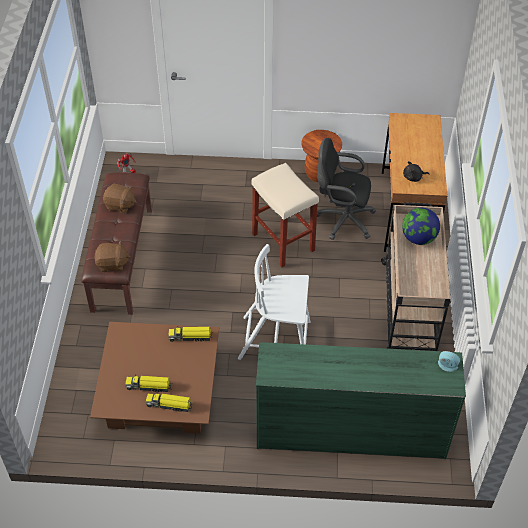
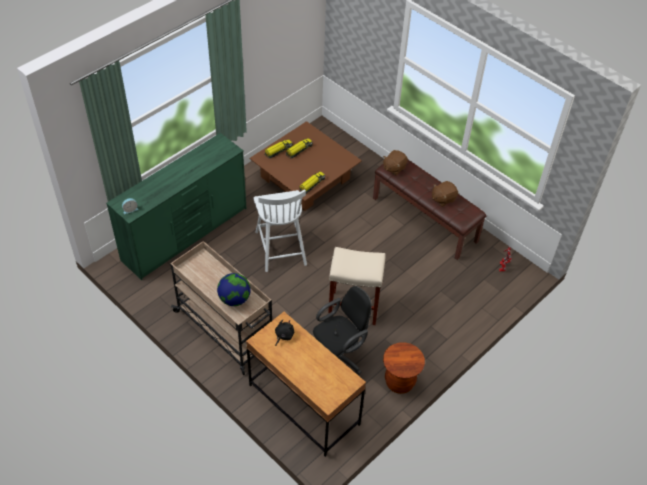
camera: 130 degrees right, 0 degrees up
white chair [238,244,310,360] -> white chair turned 120 degrees clockwise [253,189,307,272]

